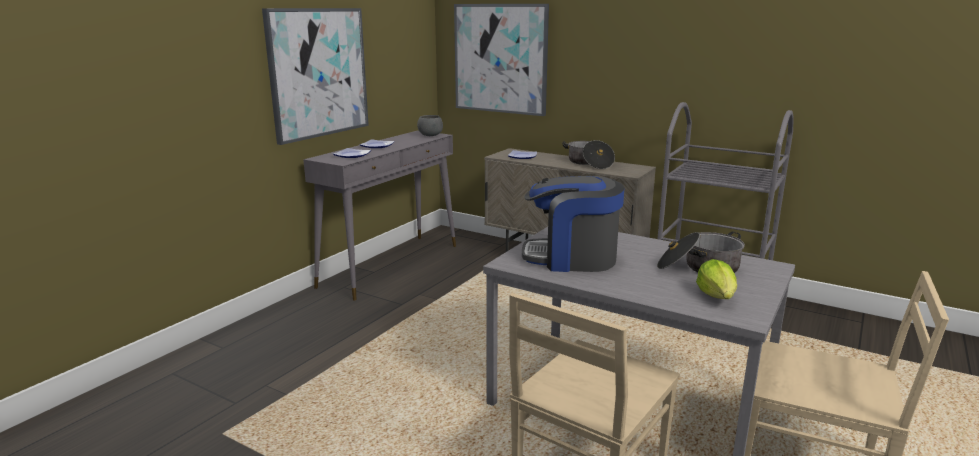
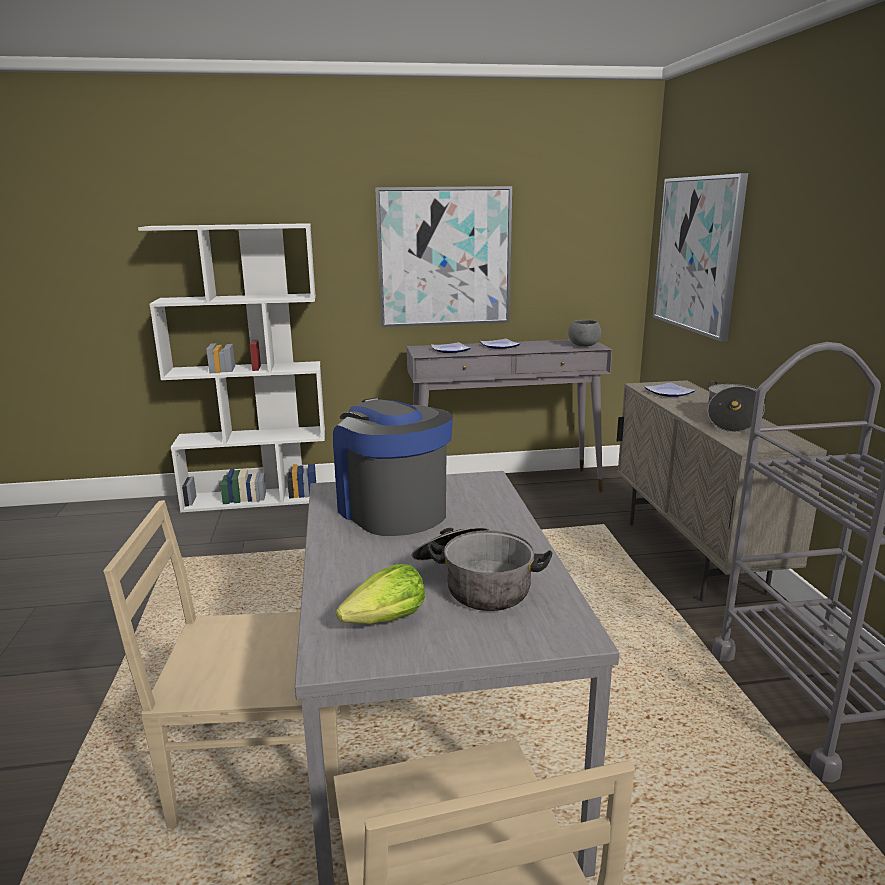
camera: 50 degrees right, 0 degrees up
none -> white bookcase [138,223,325,512]

